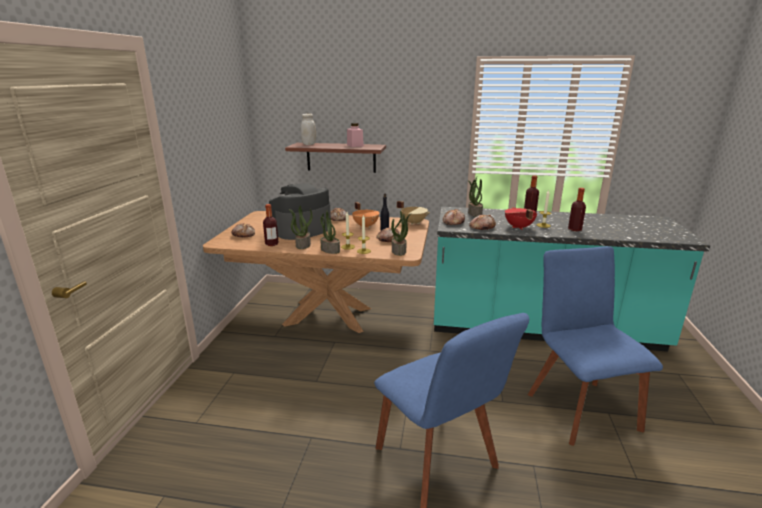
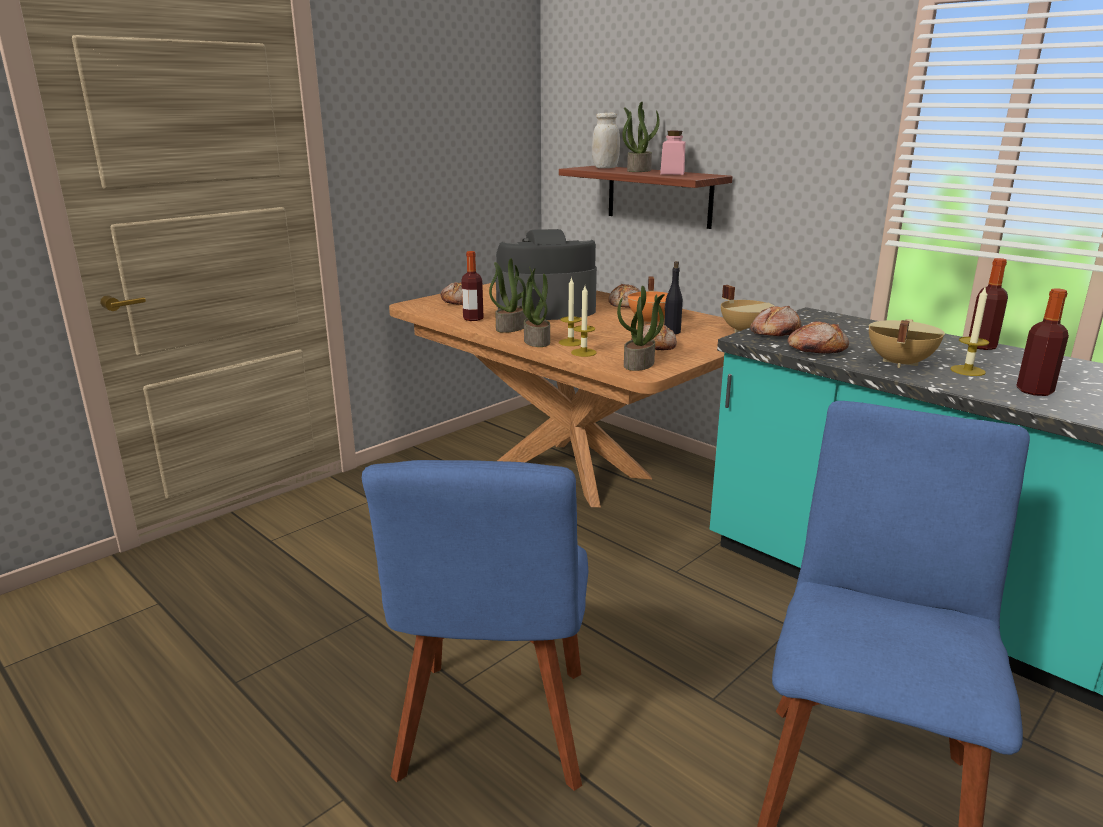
camera: 35 degrees right, 0 degrees up
potted plant [468,177,483,217] -> potted plant moved to [622,102,660,172]
red cooking pot [505,207,537,230] -> beige cooking pot [868,319,945,368]

